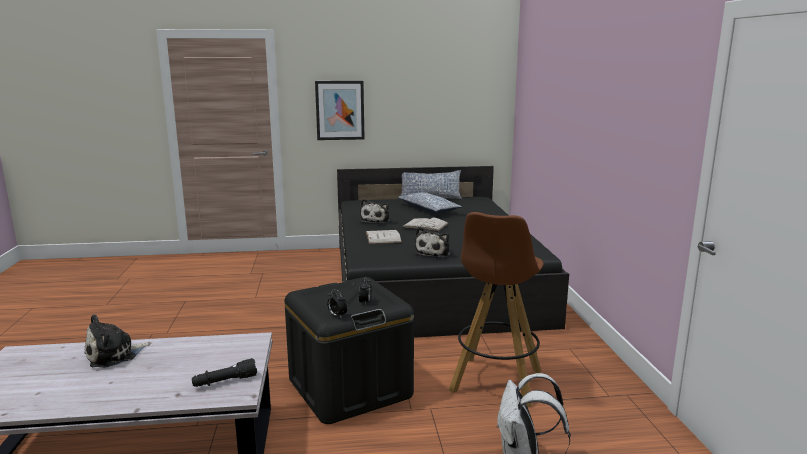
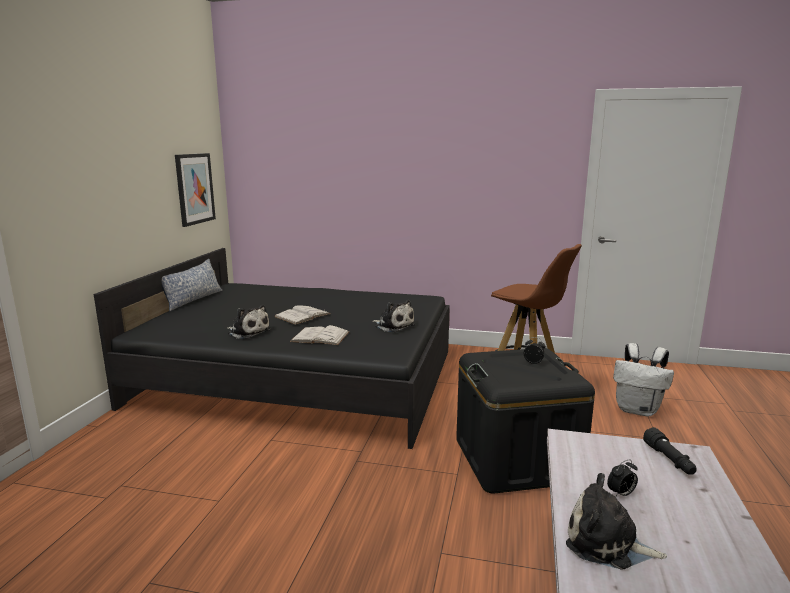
camera: 70 degrees left, 0 degrees up
plush toy [84,314,151,368] -> plush toy turned 135 degrees clockwise [566,473,667,570]
picture [315,81,365,140] -> picture moved to [175,153,216,227]
alarm clock [327,289,348,317] -> alarm clock moved to [607,459,638,497]
pillow [397,192,462,213] -> none

